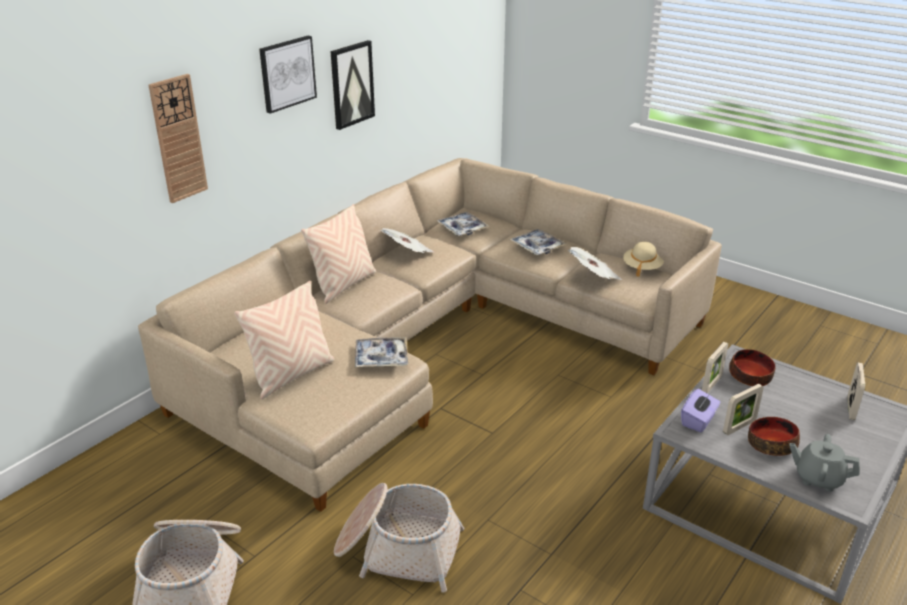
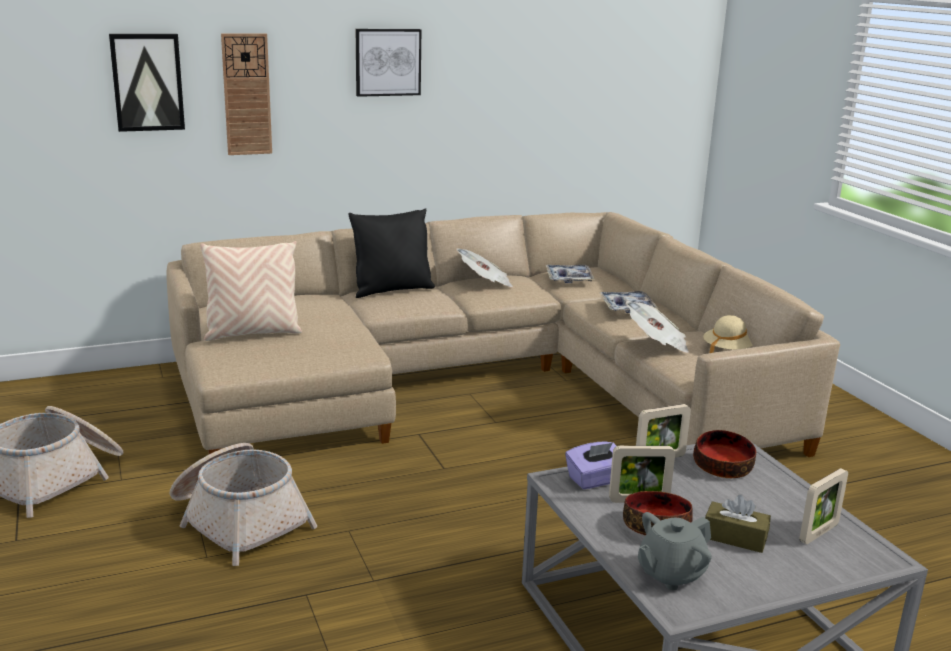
camera: 30 degrees right, 10 degrees down
beige pillow [301,204,376,304] -> black pillow [348,208,435,298]
picture [331,40,375,130] -> picture moved to [109,34,185,132]
tray [355,337,408,367] -> none
grey teapot [789,434,860,492] -> grey teapot turned 90 degrees counterclockwise [638,512,712,590]
none -> brown tissue box [705,495,771,553]

